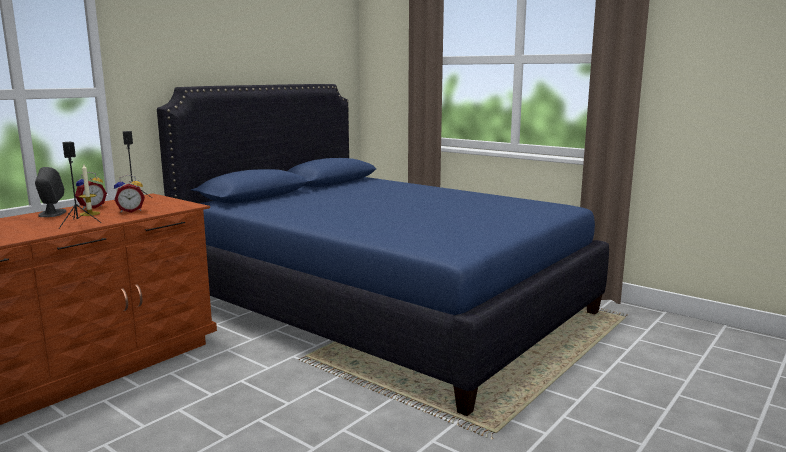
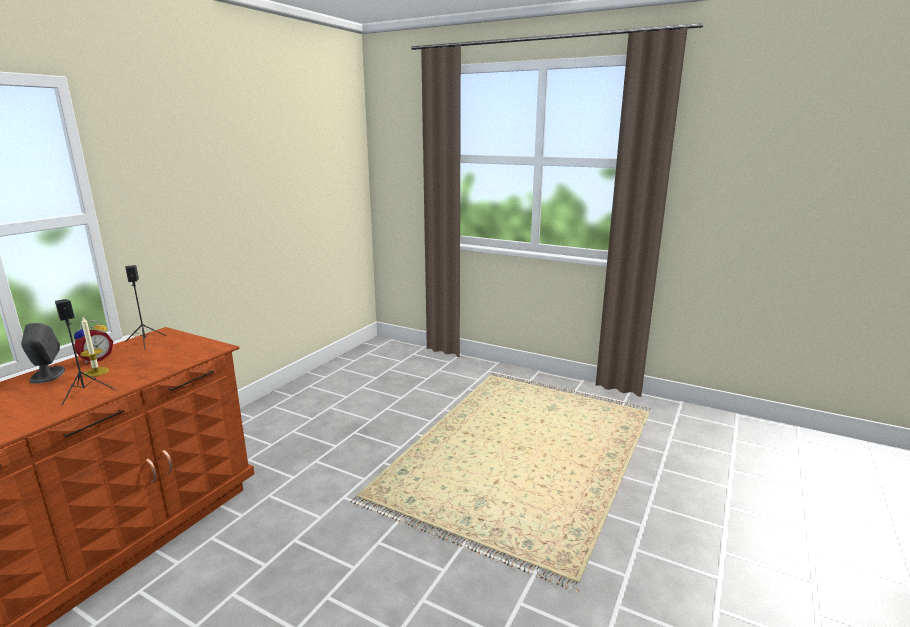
camera: 10 degrees left, 5 degrees up
alarm clock [114,175,145,213] -> none
blue bed [157,84,609,416] -> none

